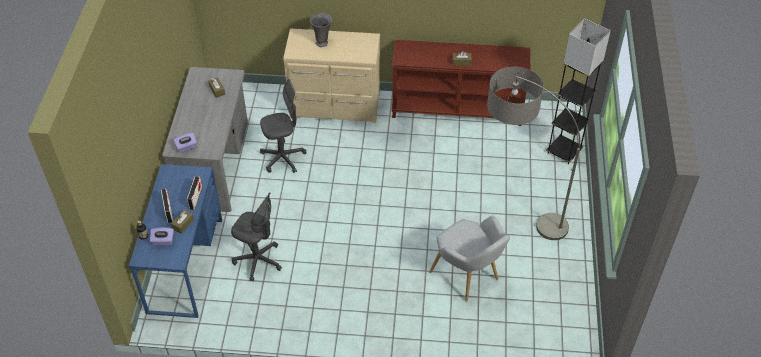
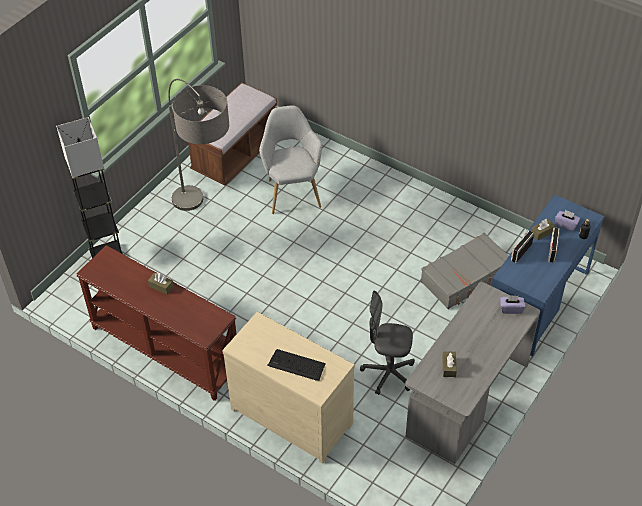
camera: 150 degrees left, 0 degrees up
grey office chair [231,192,282,281] -> grey suitcase [421,233,509,309]
grey vase [310,13,332,47] -> keyboard [267,349,326,381]
none -> brown bench [188,82,277,185]

